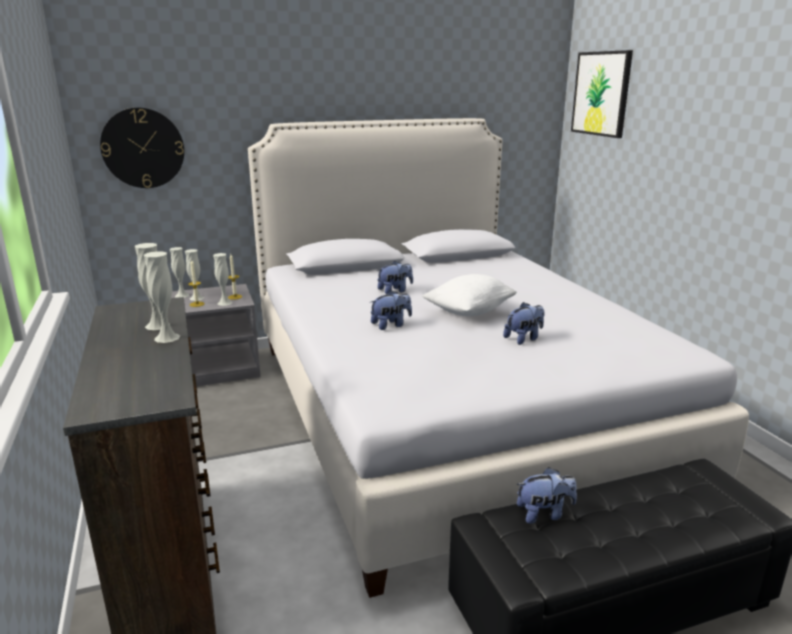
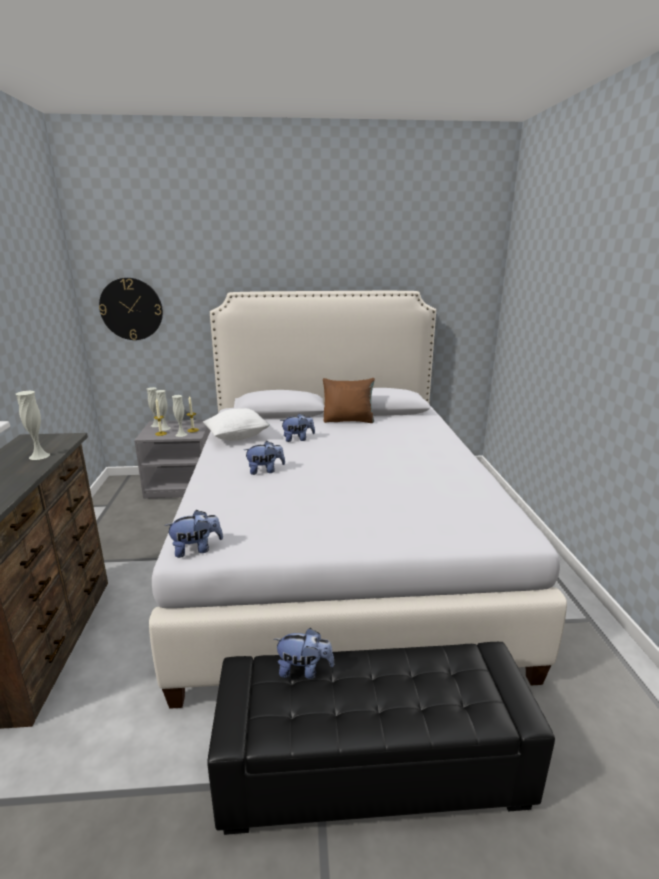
camera: 15 degrees right, 0 degrees up
white vase [144,251,180,343] -> none
white pillow [422,274,517,316] -> white pillow moved to [203,408,270,440]
plush toy [503,302,544,345] -> plush toy moved to [164,510,223,558]
picture [571,50,633,138] -> none
none -> brown pillow [323,378,375,423]

